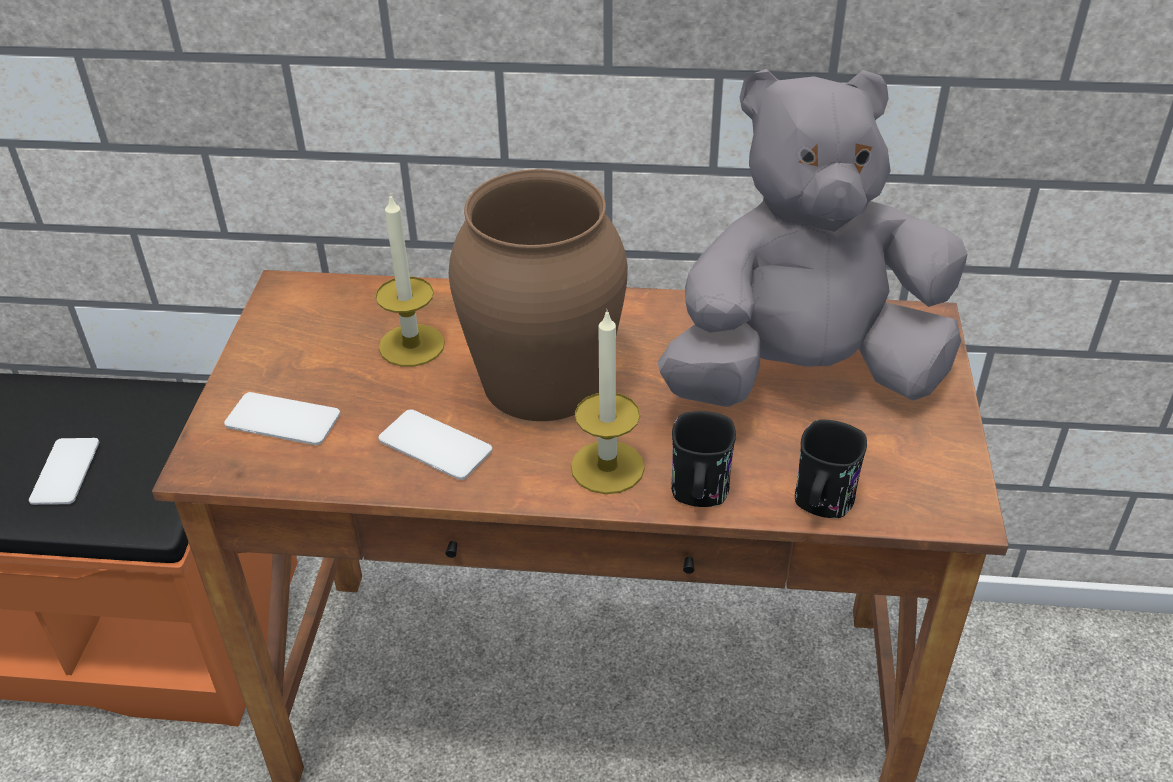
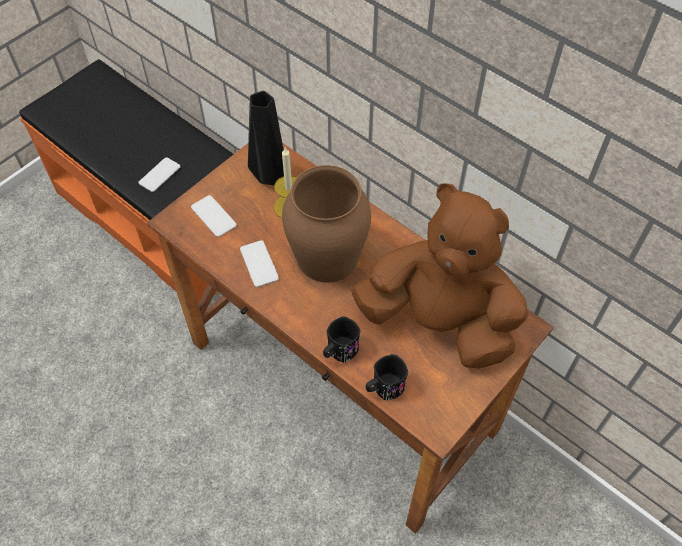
camera: 35 degrees right, 15 degrees up
candle [571,309,645,494] -> none
grey plush toy [658,69,967,407] -> brown plush toy [351,183,528,368]
none -> black vase [248,91,284,185]

